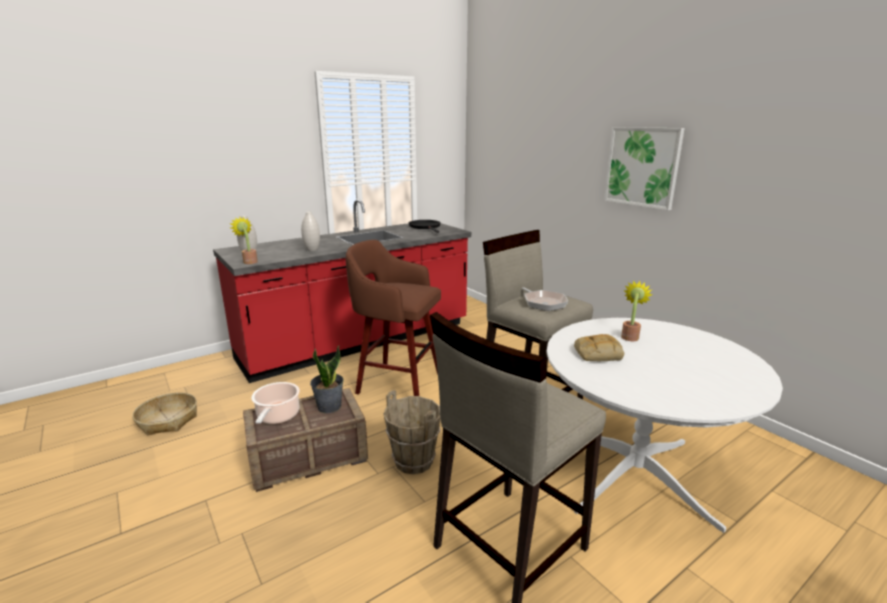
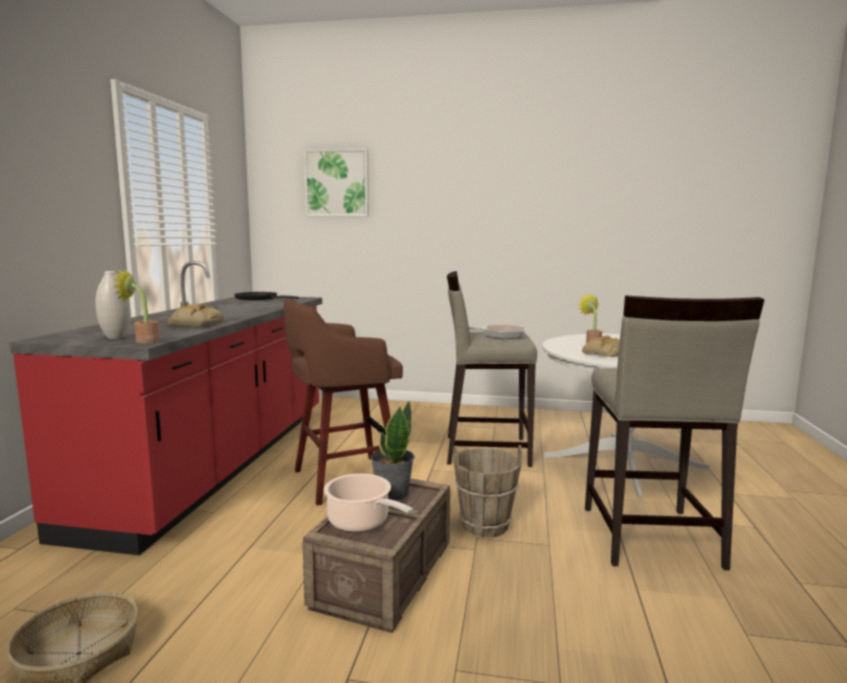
camera: 45 degrees left, 10 degrees down
white vase [301,211,320,251] -> bread [167,304,223,327]
picture [604,127,685,210] -> picture moved to [304,148,369,217]

